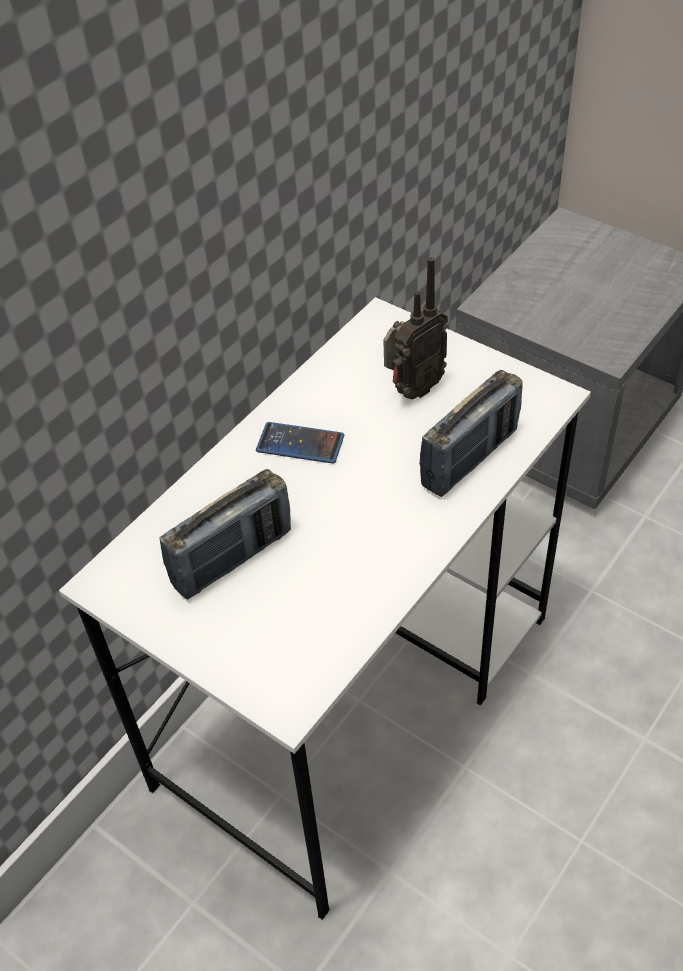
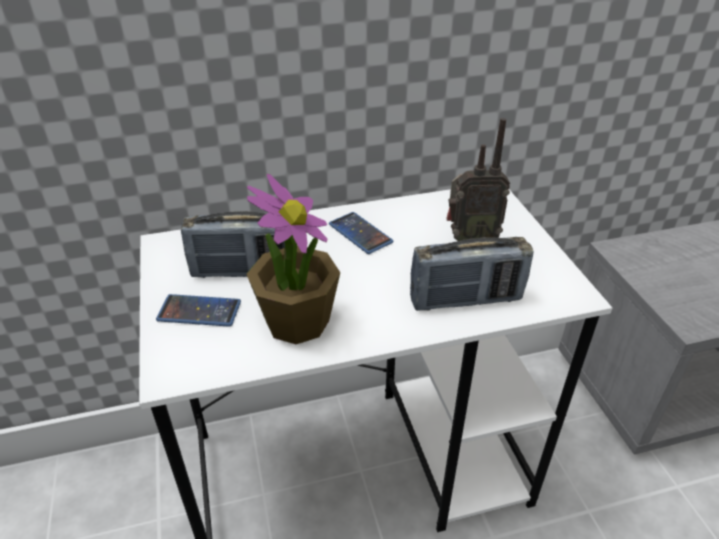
camera: 35 degrees right, 10 degrees down
none -> phone [156,294,241,327]
none -> potted plant [246,174,340,344]

